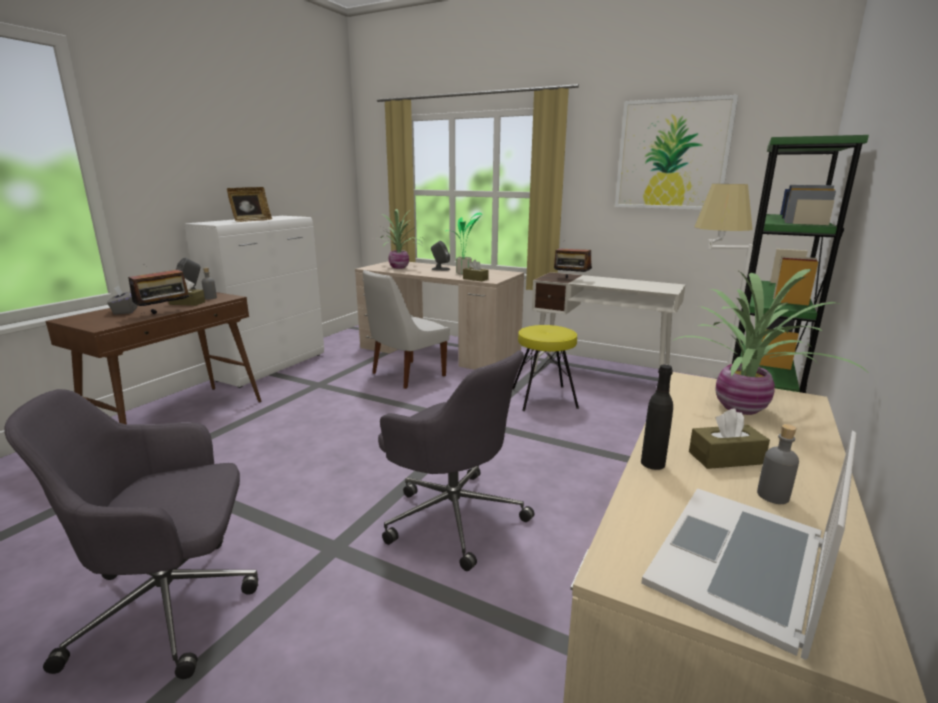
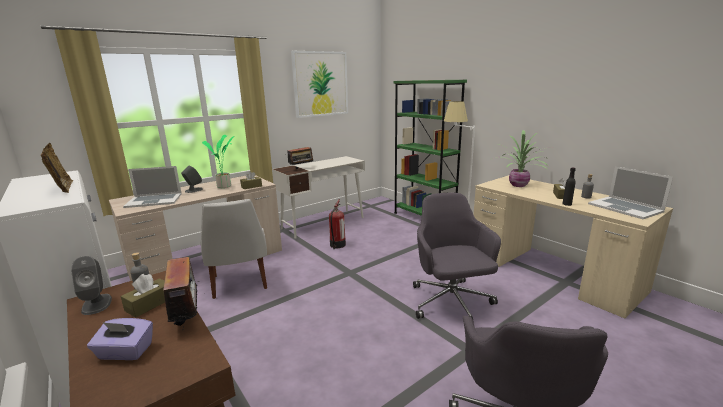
camera: 65 degrees left, 0 degrees up
grey tissue box [107,286,137,315] -> purple tissue box [87,318,153,360]
potted plant [372,209,426,269] -> laptop [123,166,181,208]
grey office chair [378,350,534,571] -> grey office chair turned 75 degrees counterclockwise [413,192,501,319]
yellow stool [512,325,579,411] -> fire extinguisher [329,199,346,249]

